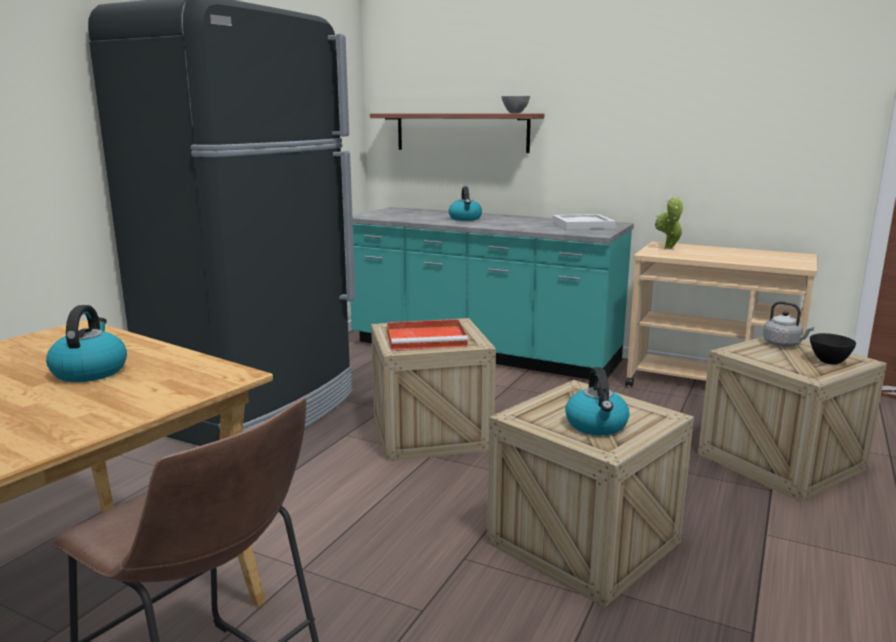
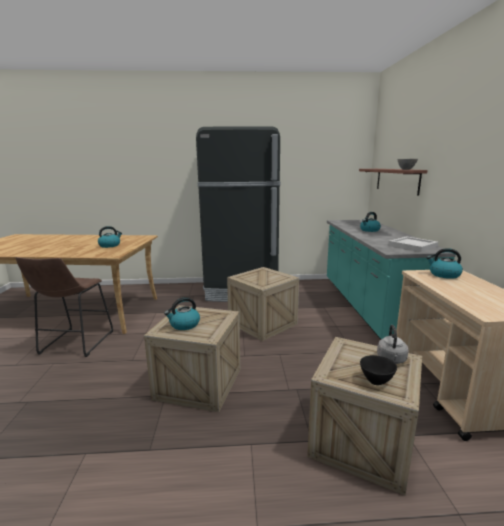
camera: 60 degrees right, 0 degrees up
red tray [387,319,468,350] -> none
potted plant [655,197,684,249] -> kettle [427,248,463,279]

